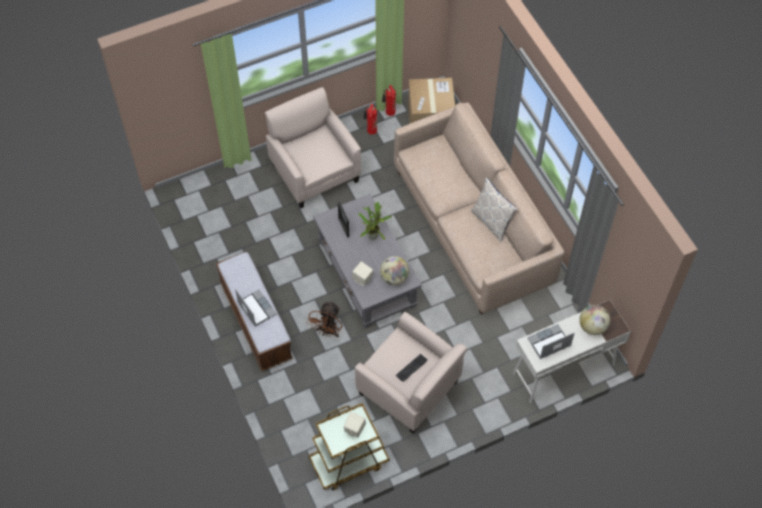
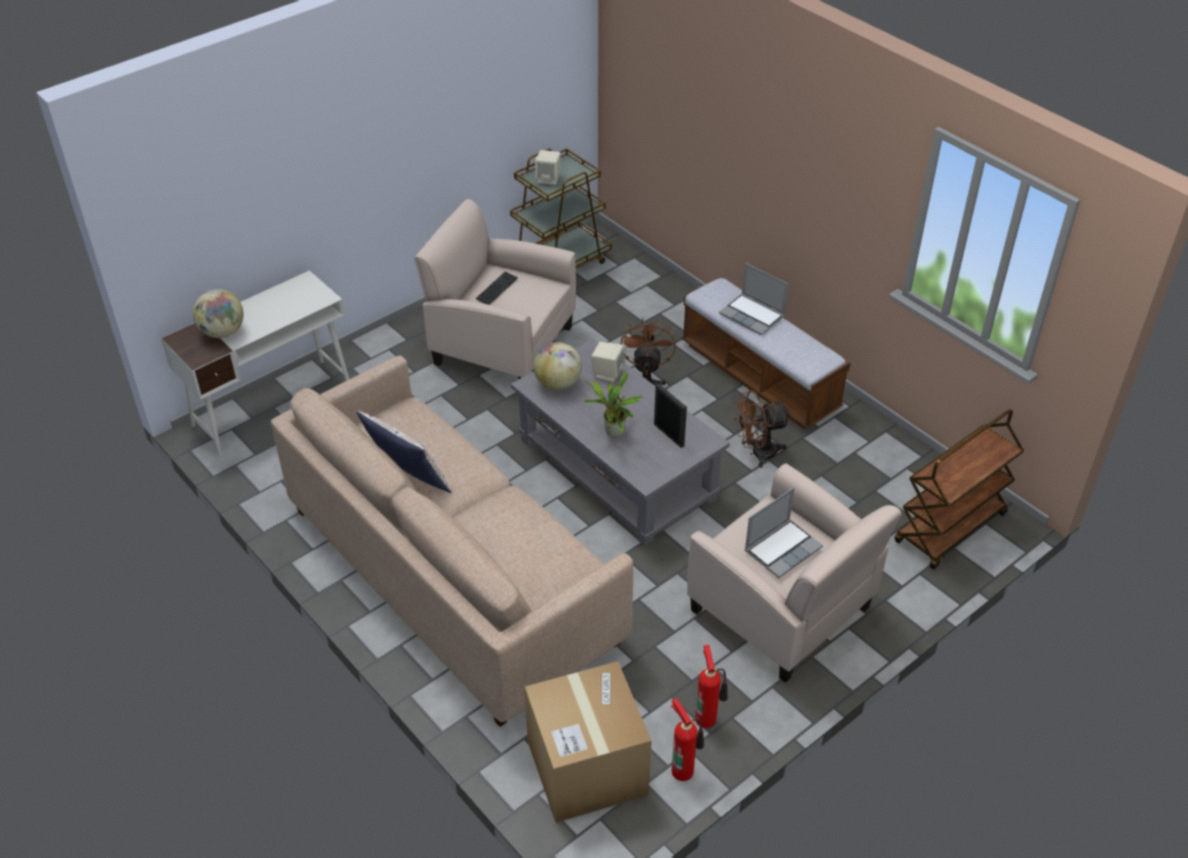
camera: 165 degrees right, 15 degrees down
laptop [527,324,575,359] -> laptop moved to [745,487,823,578]
none -> brown fan [734,390,790,468]
none -> brown cart [894,409,1024,570]

